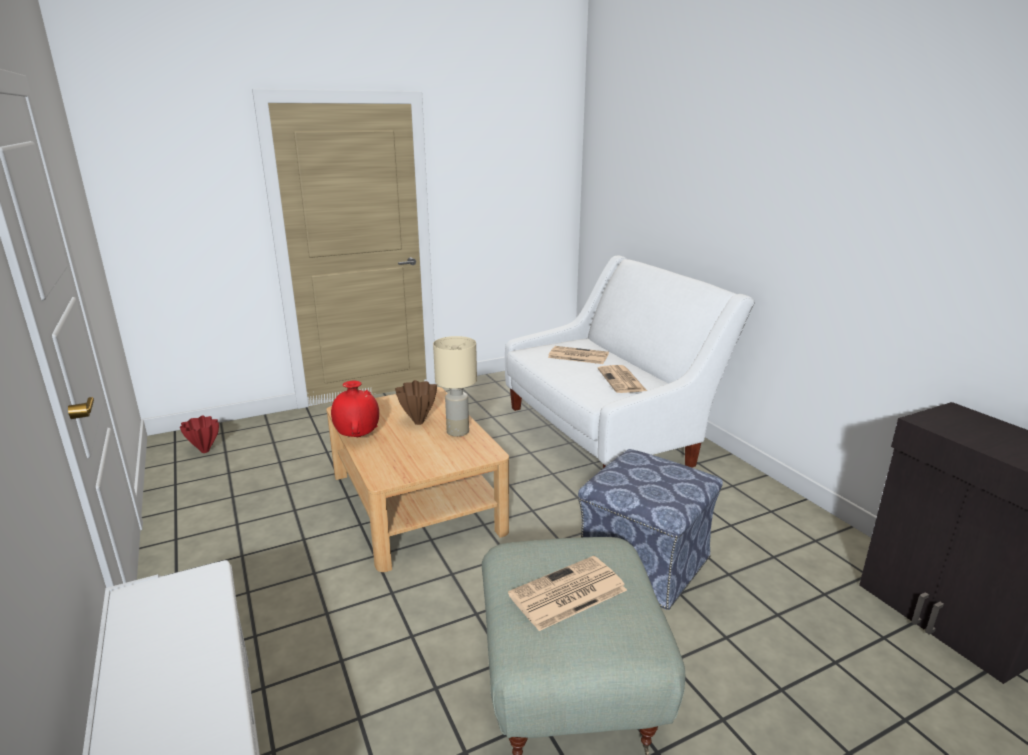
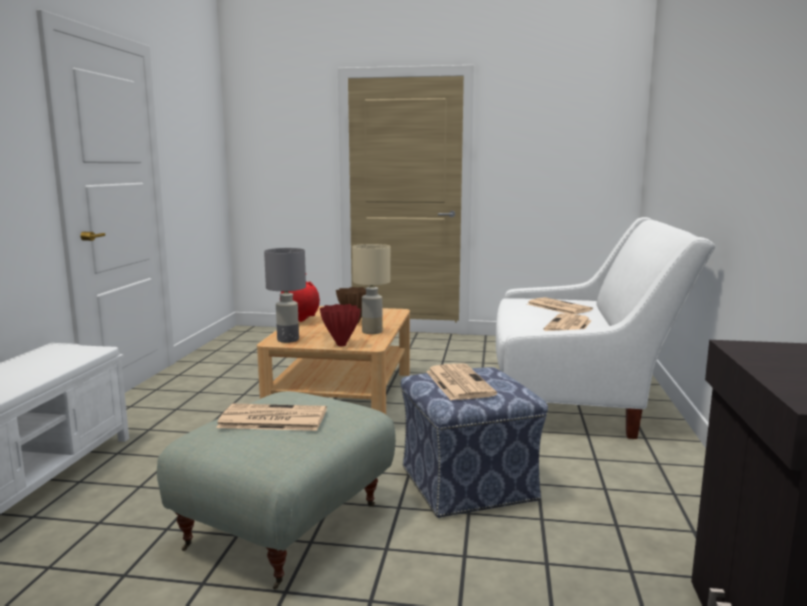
camera: 35 degrees right, 10 degrees down
red vase [180,415,219,453] -> red vase moved to [320,304,360,346]
none -> grey table lamp [264,248,306,343]
none -> newspaper [426,363,497,400]

